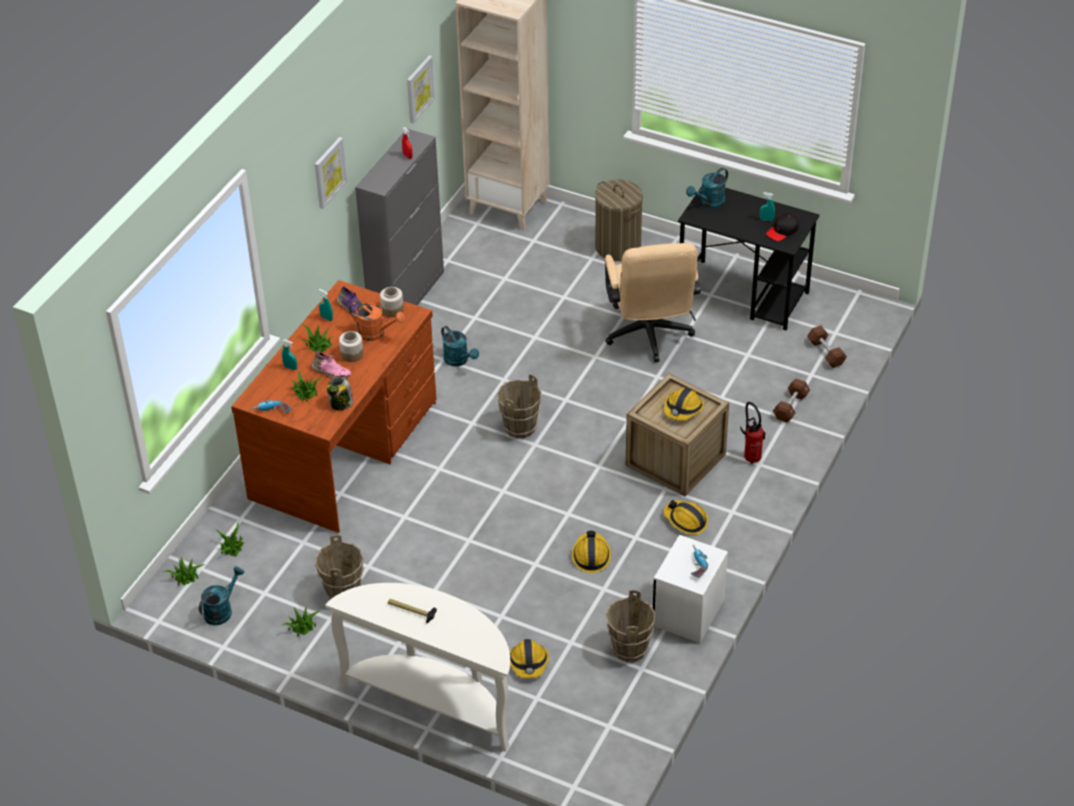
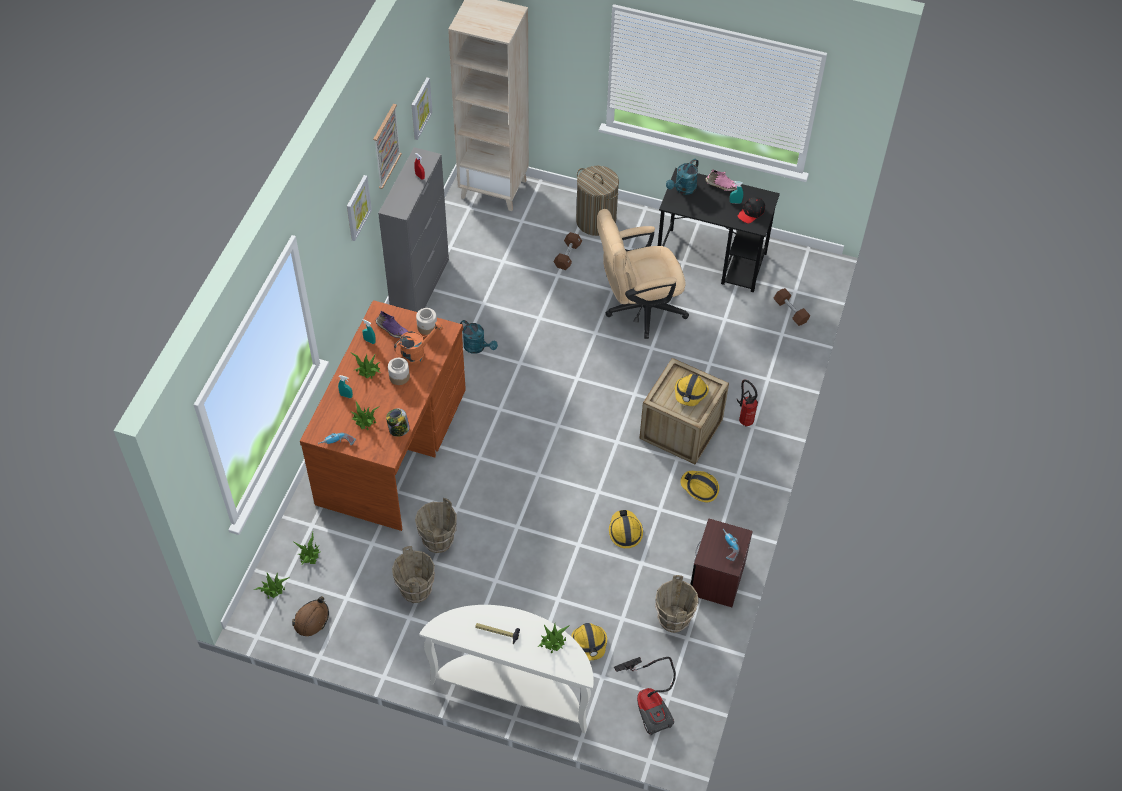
camera: 10 degrees left, 10 degrees up
turquoise watering can [199,566,244,625] -> brown hard hat [292,596,329,636]
potted plant [282,607,321,636] -> potted plant moved to [538,623,570,653]
pink shoe [311,351,351,379] -> pink shoe moved to [705,169,737,191]
orange watering can [349,302,405,341] -> orange watering can turned 45 degrees counterclockwise [394,322,443,365]
brown bucket [497,374,542,438] -> brown bucket moved to [415,498,457,553]
beige office chair [605,243,701,362] -> beige office chair turned 90 degrees clockwise [597,209,689,339]
white nightstand [653,535,728,643] -> brown nightstand [690,518,753,607]
brown dumbbell [773,379,810,423] -> brown dumbbell moved to [554,232,582,270]
none -> picture [373,104,402,189]
none -> vacuum cleaner [614,657,676,735]

